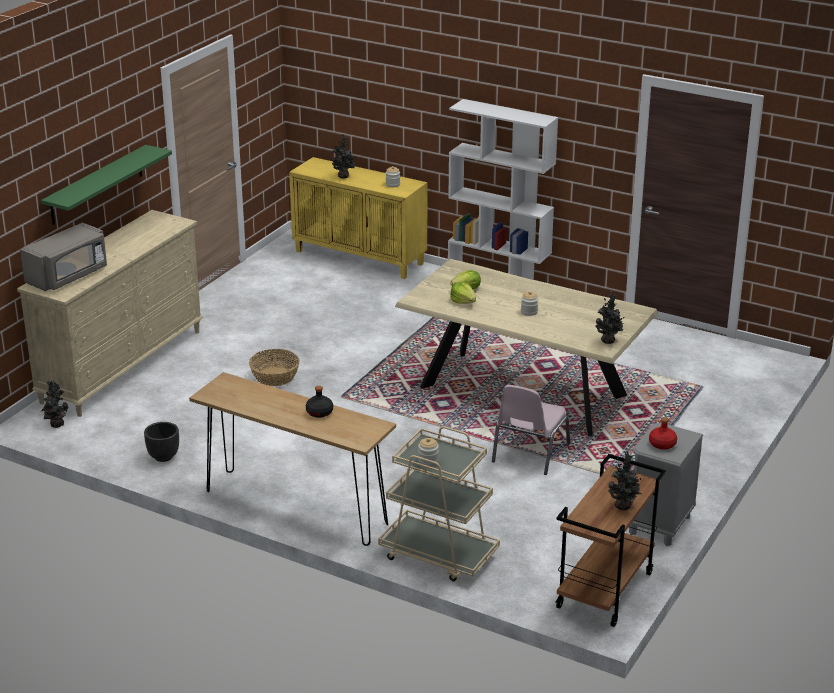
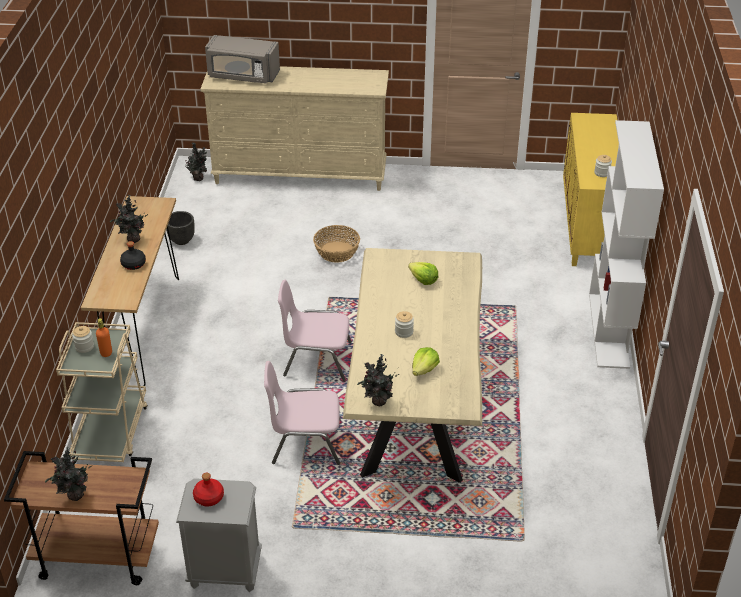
camera: 65 degrees right, 10 degrees up
green shelf [41,145,172,225] -> none
potted plant [332,134,356,179] -> potted plant moved to [110,195,148,243]
lettuce [450,282,476,304] -> lettuce moved to [412,347,440,376]
none -> orange bottle [96,318,112,357]
none -> pink chair [278,280,352,382]

